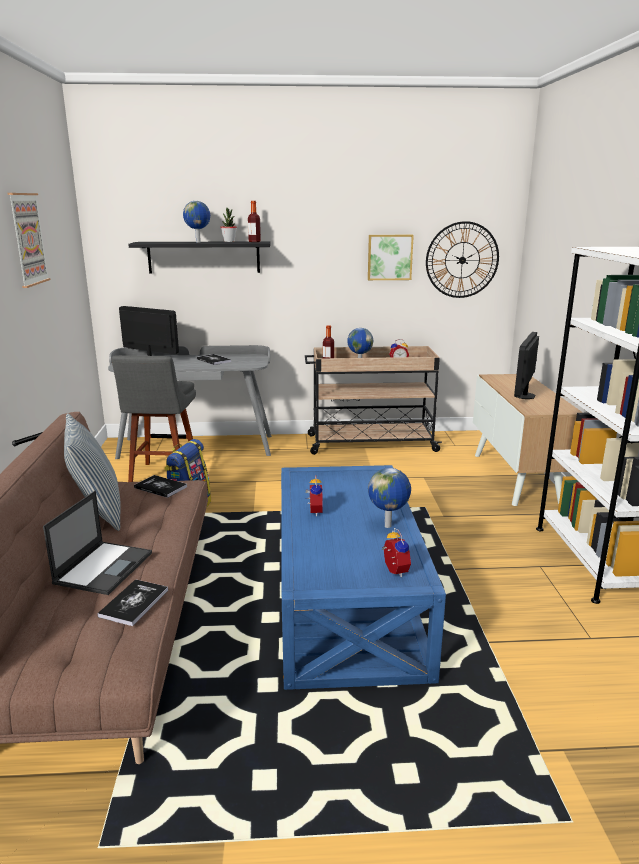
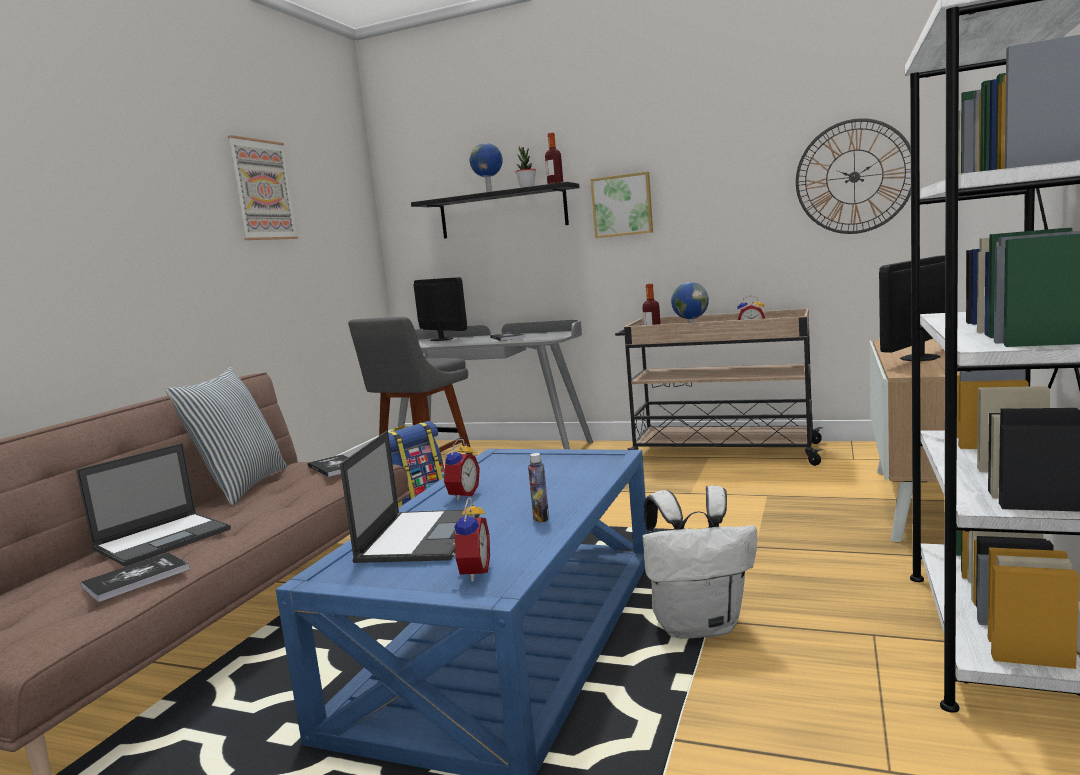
camera: 25 degrees right, 10 degrees down
picture [368,235,414,280] -> picture moved to [590,172,653,238]
globe [368,468,411,528] -> bottle [528,453,549,523]
none -> laptop [340,431,480,563]
none -> white backpack [642,486,757,639]

